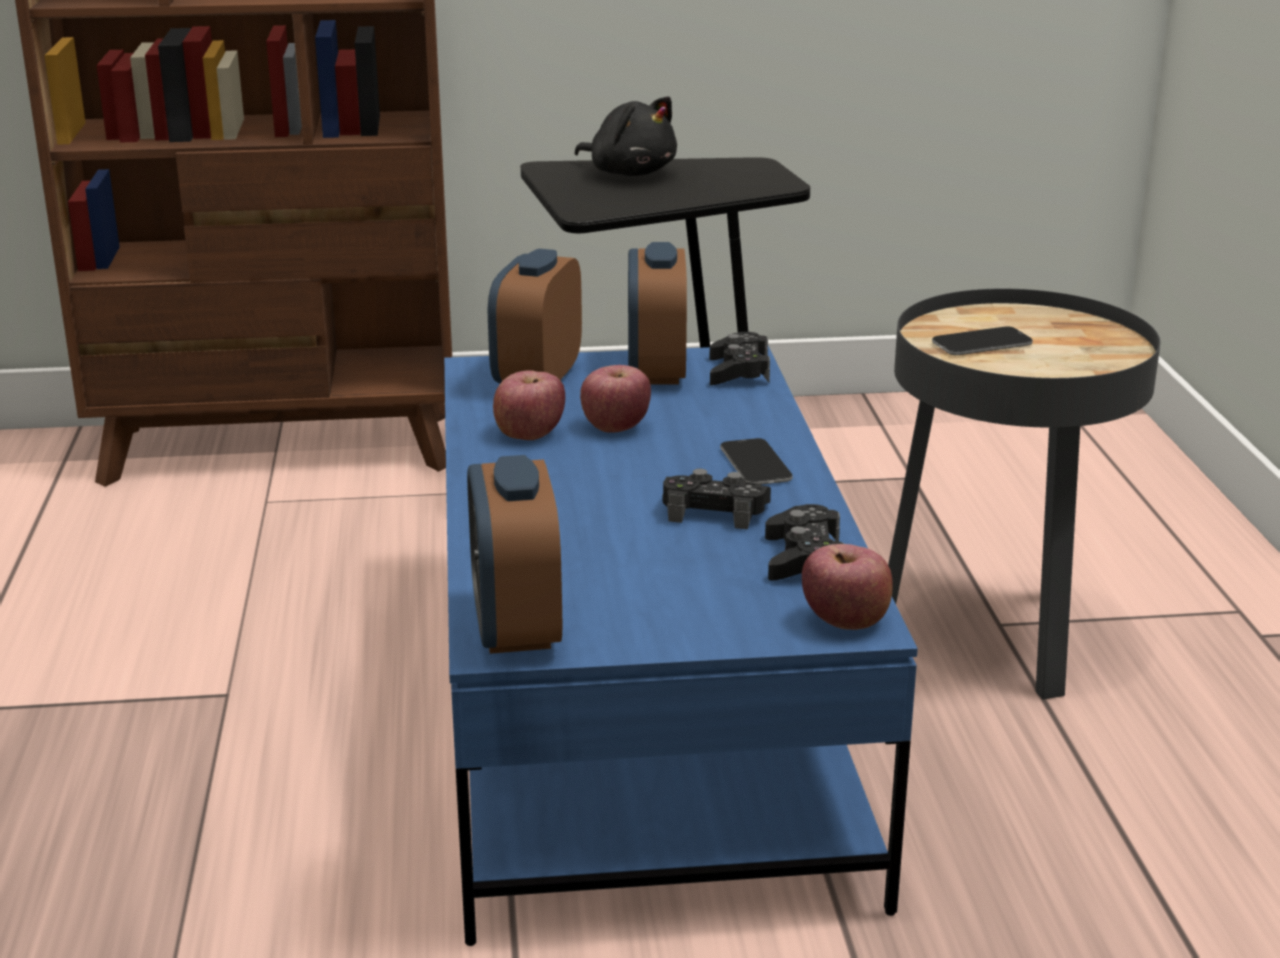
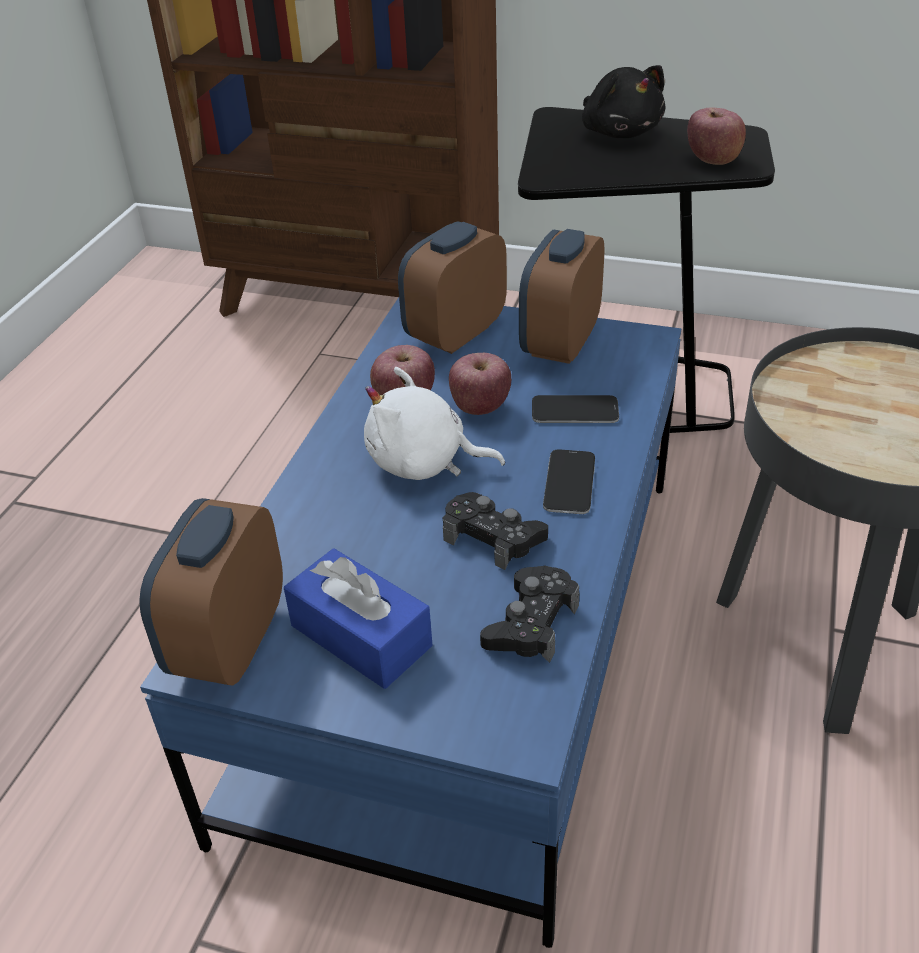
camera: 25 degrees right, 15 degrees up
black game controller [710,332,770,385] -> none
apple [802,544,893,630] -> apple moved to [687,107,746,165]
phone [932,326,1033,355] -> phone moved to [532,395,619,423]
none -> blue tissue box [284,548,433,689]
none -> white plush toy [364,367,505,480]

